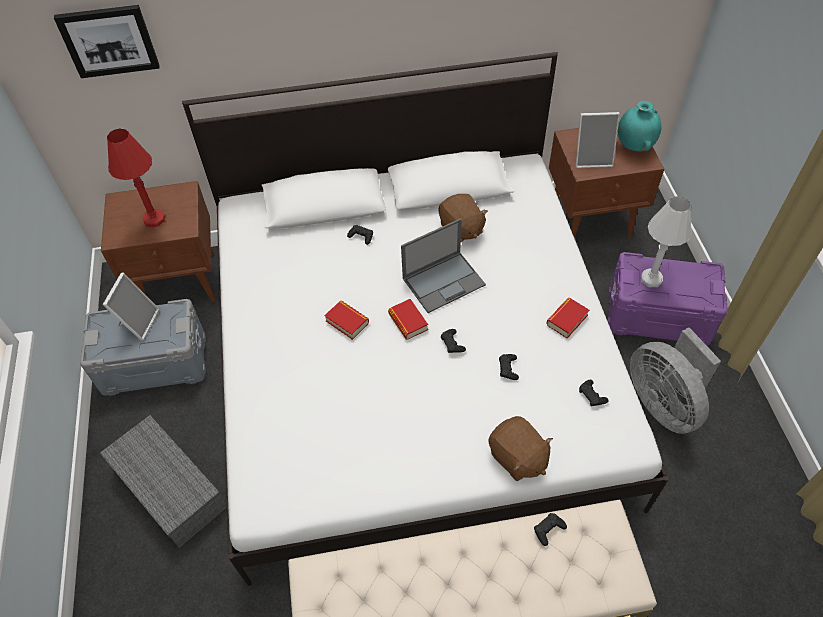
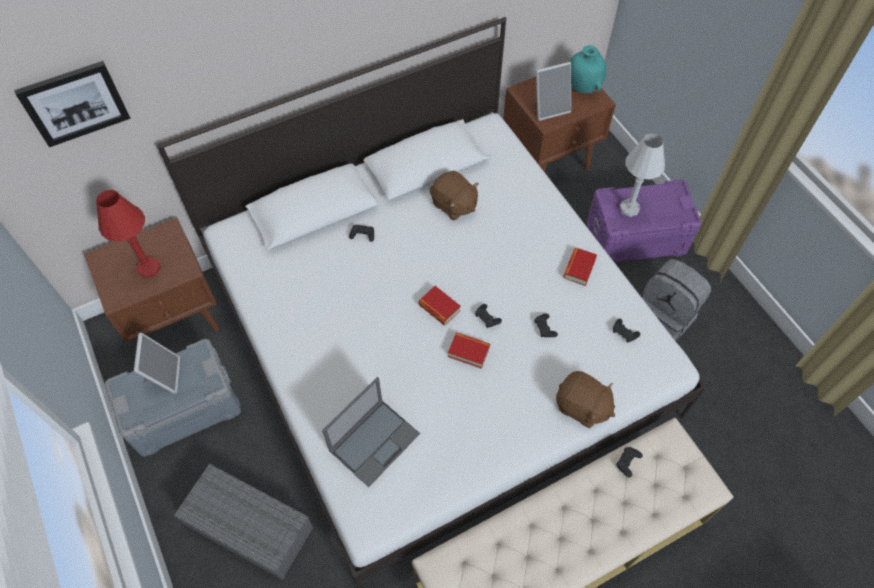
camera: 20 degrees left, 5 degrees up
book [324,301,369,340] -> book moved to [448,332,490,369]
laptop [401,218,486,313] -> laptop moved to [322,377,420,488]
grey fan [630,327,721,434] -> grey backpack [642,259,711,341]

